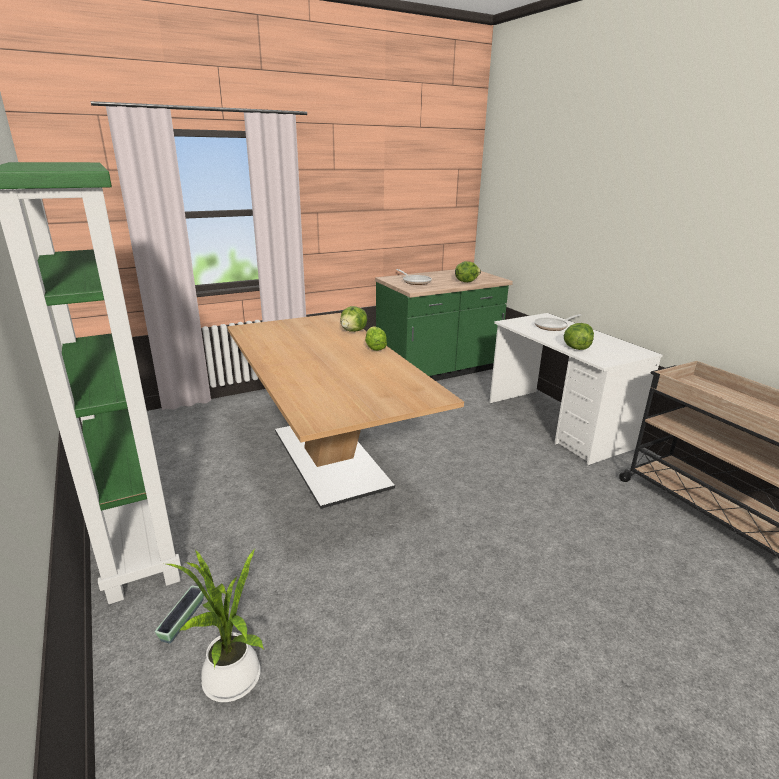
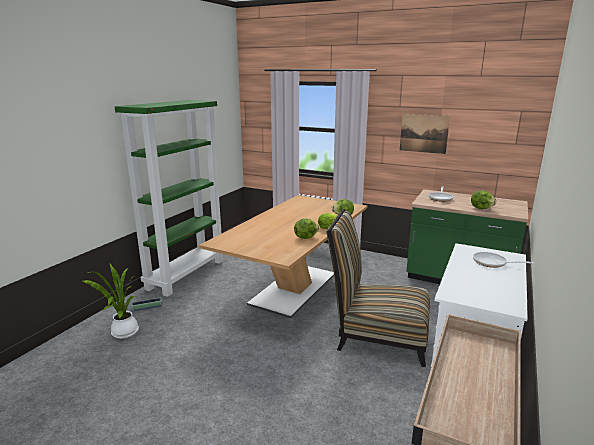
camera: 55 degrees right, 5 degrees down
lettuce [564,323,594,350] -> lettuce moved to [294,218,319,239]
none -> chair [326,209,430,367]
none -> picture [400,114,450,154]

